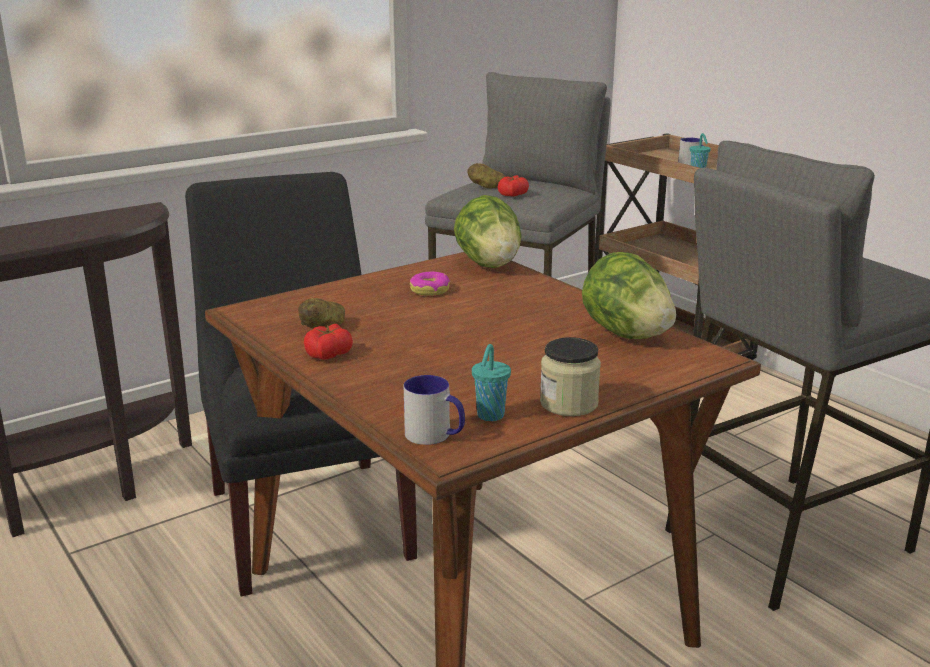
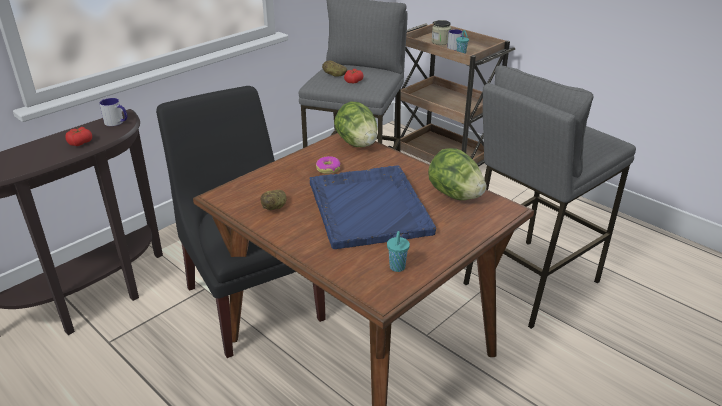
camera: 10 degrees left, 10 degrees up
tomato [304,324,353,360] -> tomato moved to [66,127,92,146]
mug [404,375,465,445] -> mug moved to [100,98,127,126]
jar [540,337,601,416] -> jar moved to [432,20,451,45]
none -> blue tray [309,165,436,249]

